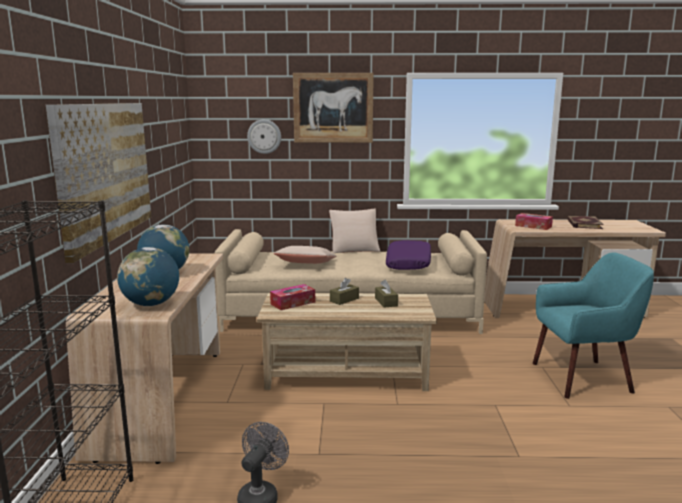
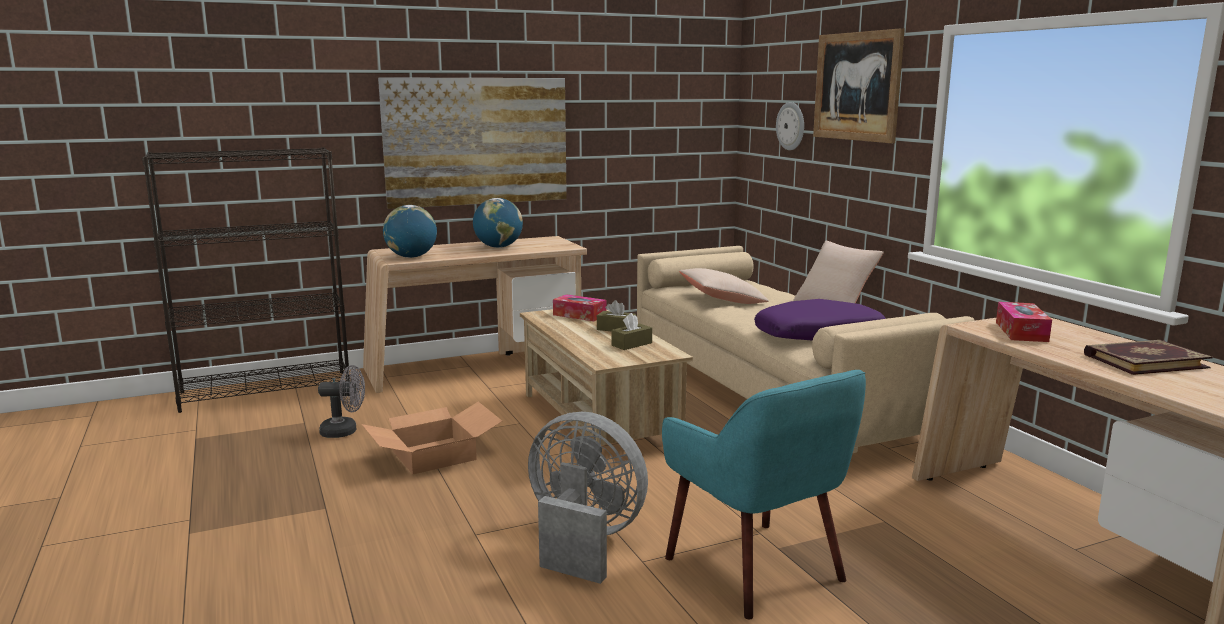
camera: 65 degrees right, 0 degrees up
none -> cardboard box [362,402,502,474]
none -> grey fan [528,412,648,584]

